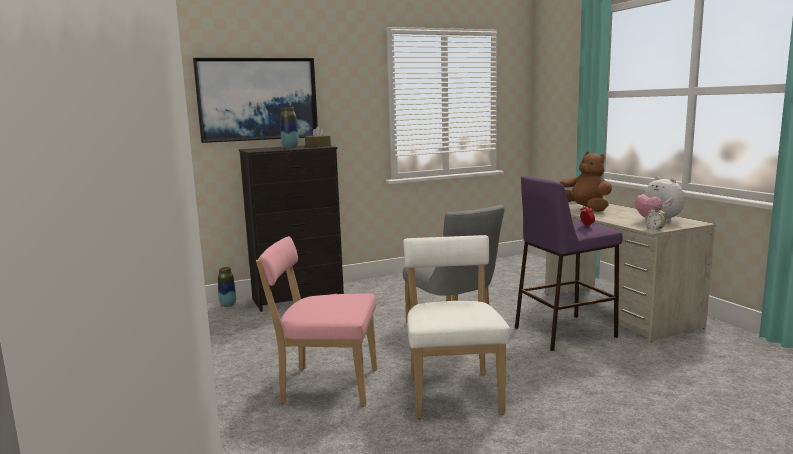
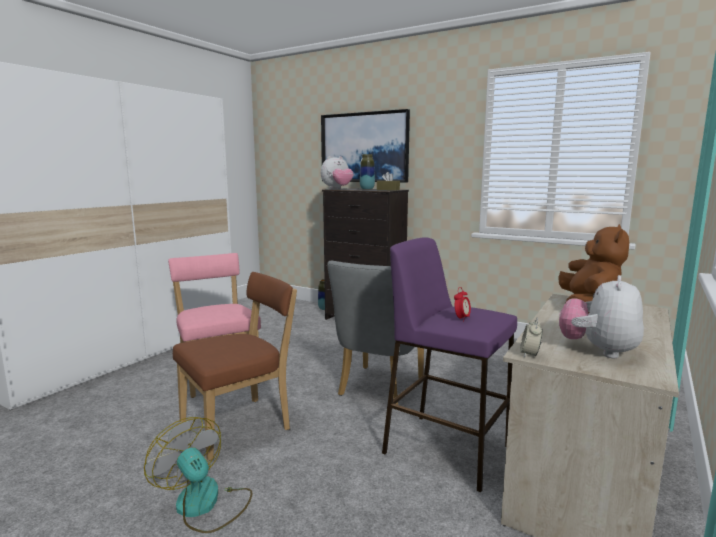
camera: 55 degrees right, 0 degrees up
white chair [403,235,510,419] -> brown chair [173,272,297,461]
none -> fan [144,417,252,533]
none -> plush toy [321,156,354,189]

